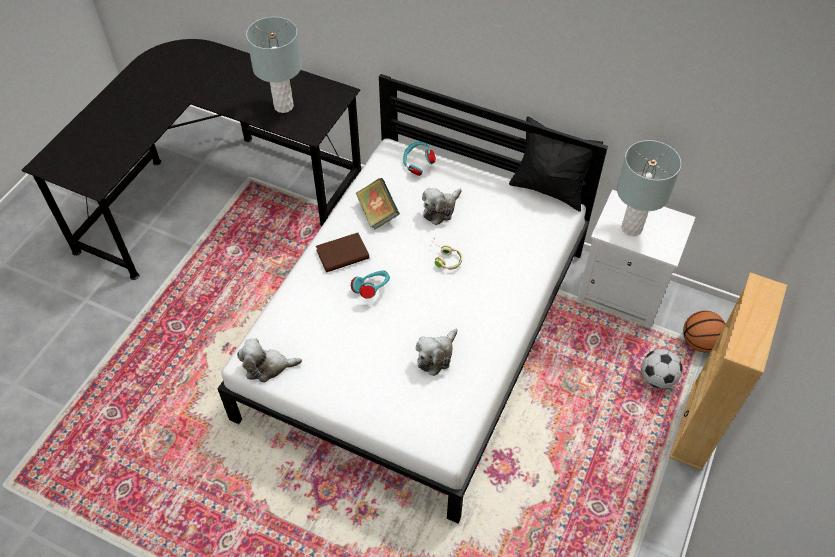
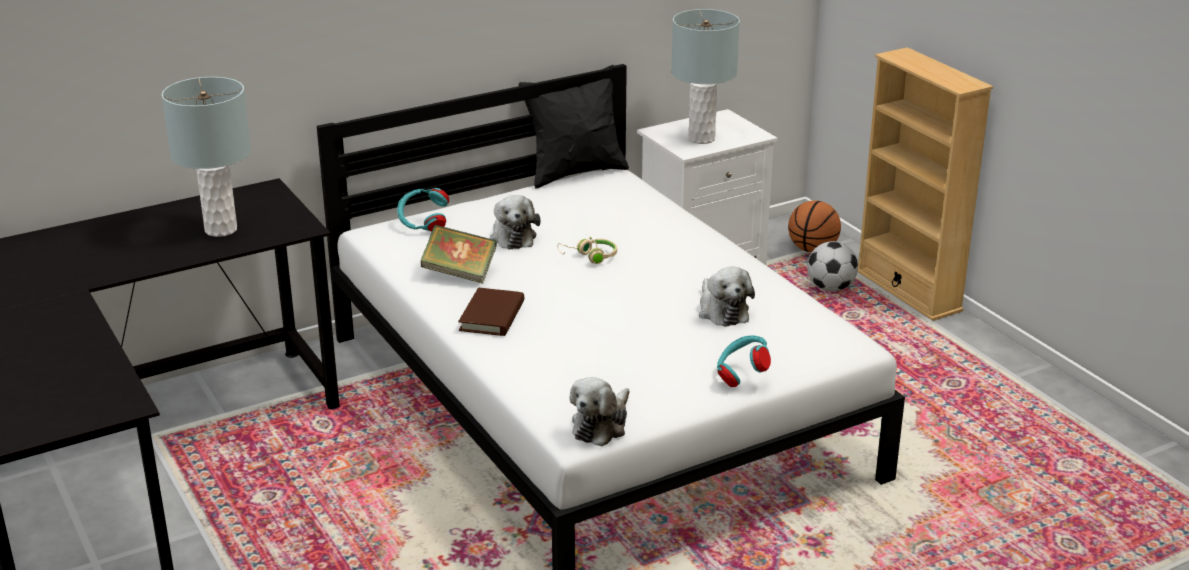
camera: 55 degrees left, 25 degrees down
turquoise headphones [351,271,390,299] -> turquoise headphones moved to [717,335,771,387]

